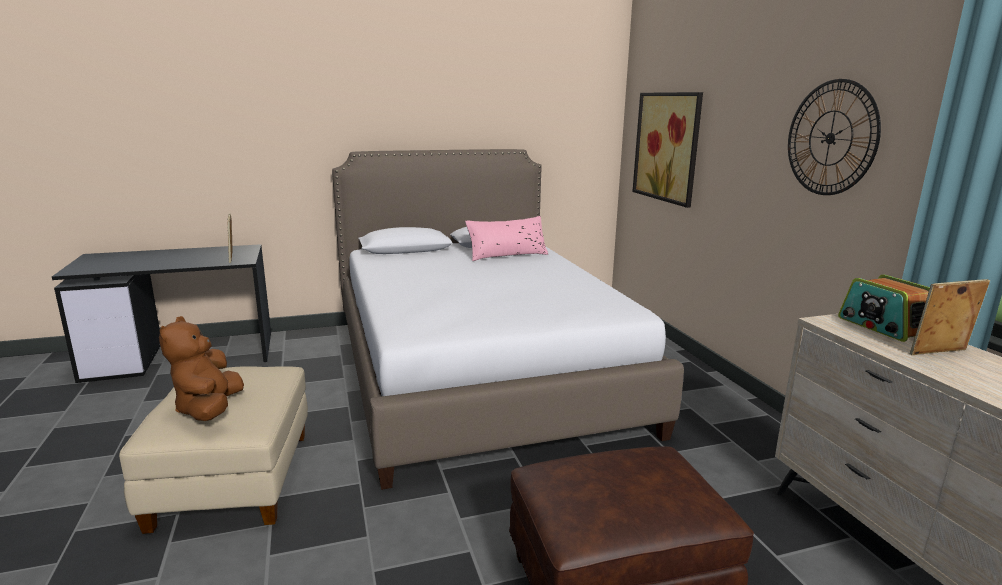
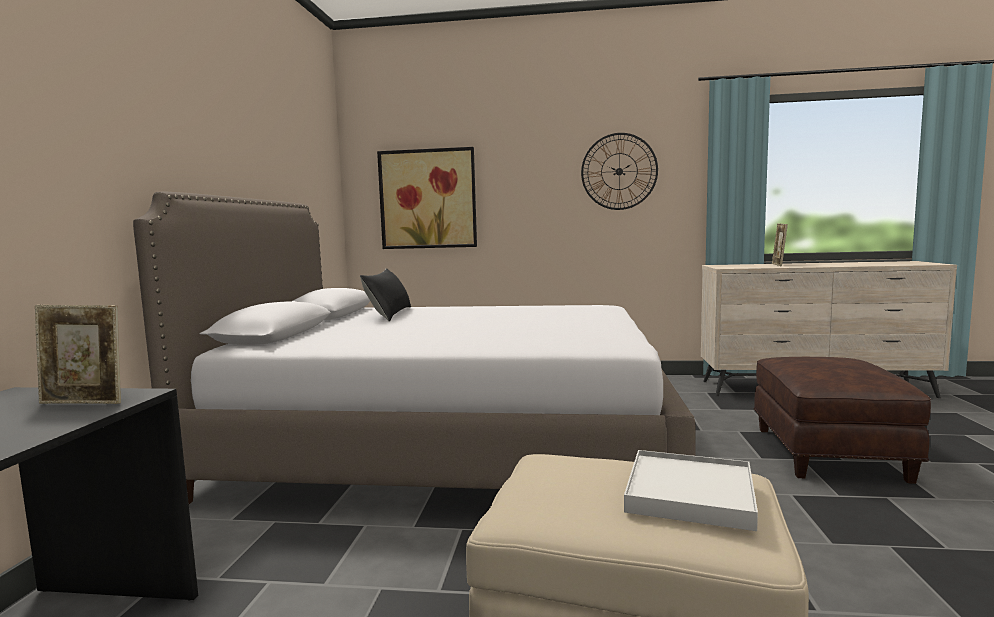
camera: 65 degrees left, 10 degrees down
brown plush toy [159,316,244,421] -> white tray [624,450,758,531]
pink pillow [465,216,548,261] -> black pillow [360,268,411,321]
radio [838,275,930,342] -> none

